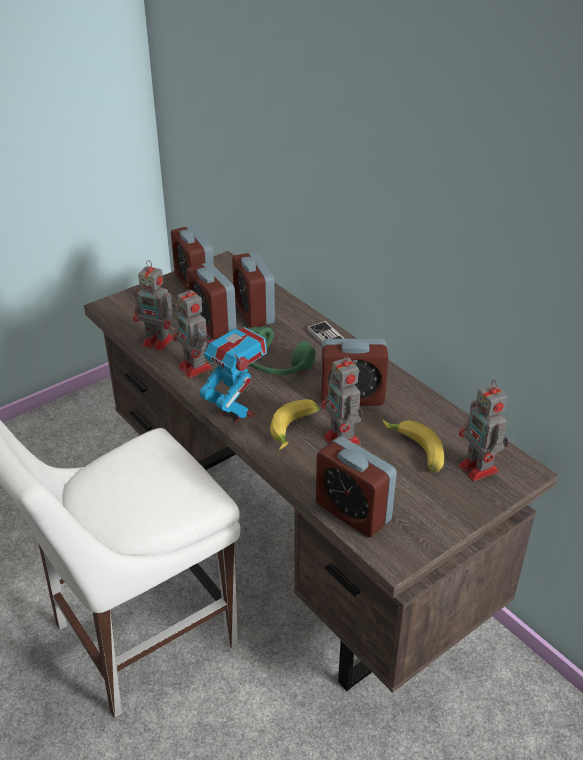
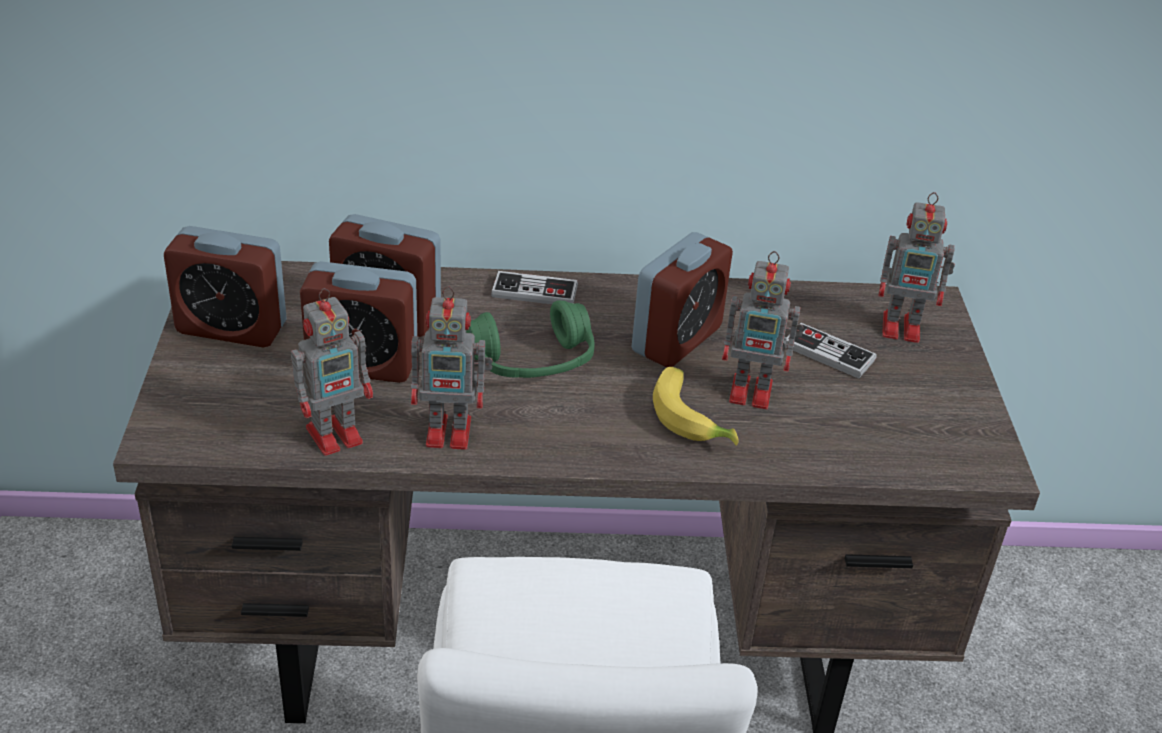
camera: 55 degrees left, 0 degrees up
toy robot [198,327,267,425] -> none
alarm clock [316,436,397,537] -> none
banana [383,420,444,472] -> game controller [785,323,876,379]

